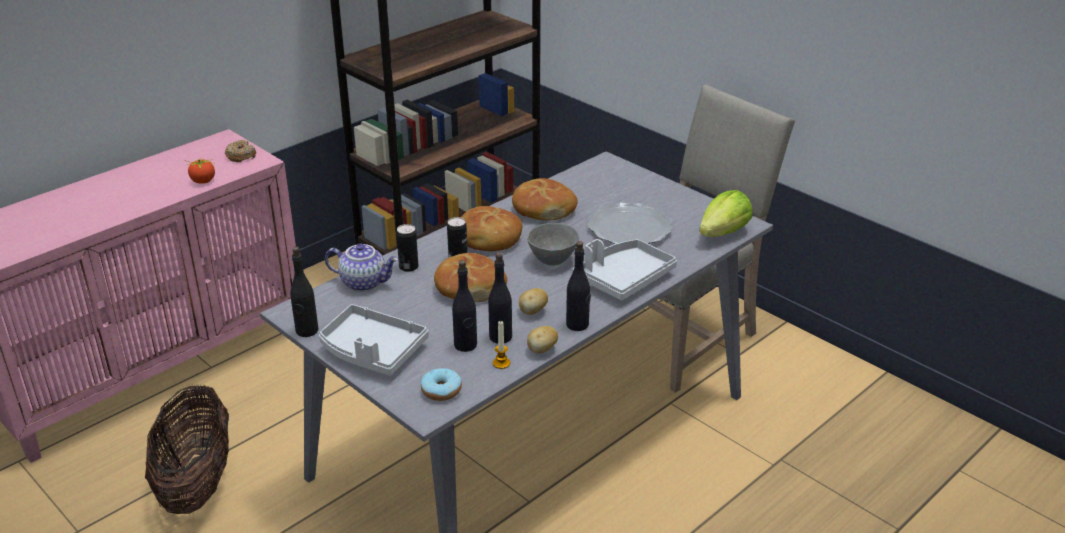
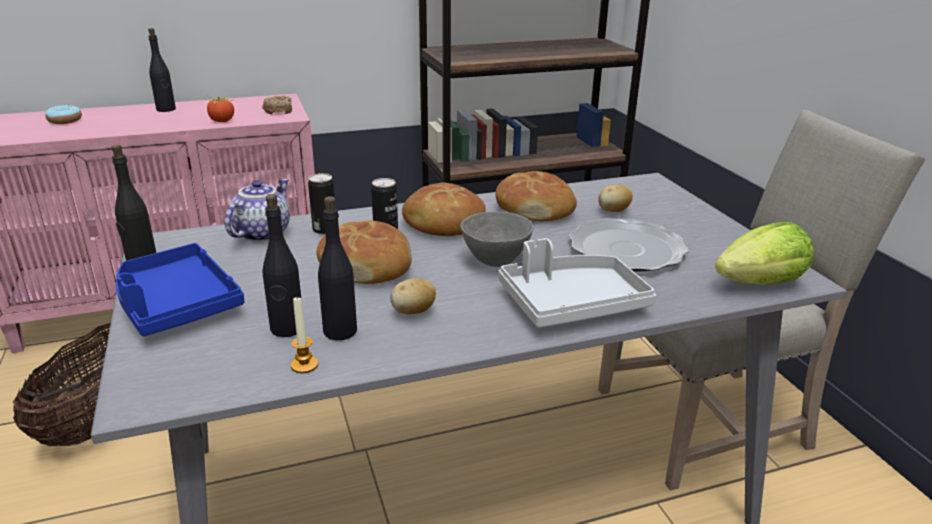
camera: 25 degrees right, 5 degrees down
grey tray [319,304,429,376] -> blue tray [116,243,244,336]
teapot [325,244,398,292] -> teapot turned 105 degrees counterclockwise [225,179,290,242]
donut [421,368,462,401] -> donut moved to [45,105,82,124]
potato [527,326,558,353] -> potato moved to [598,184,633,212]
black bottle [566,241,591,331] -> black bottle moved to [148,28,176,112]

